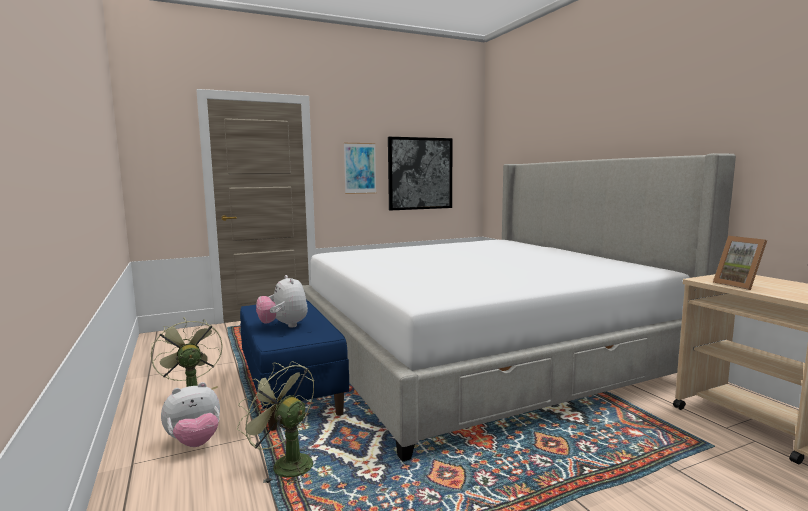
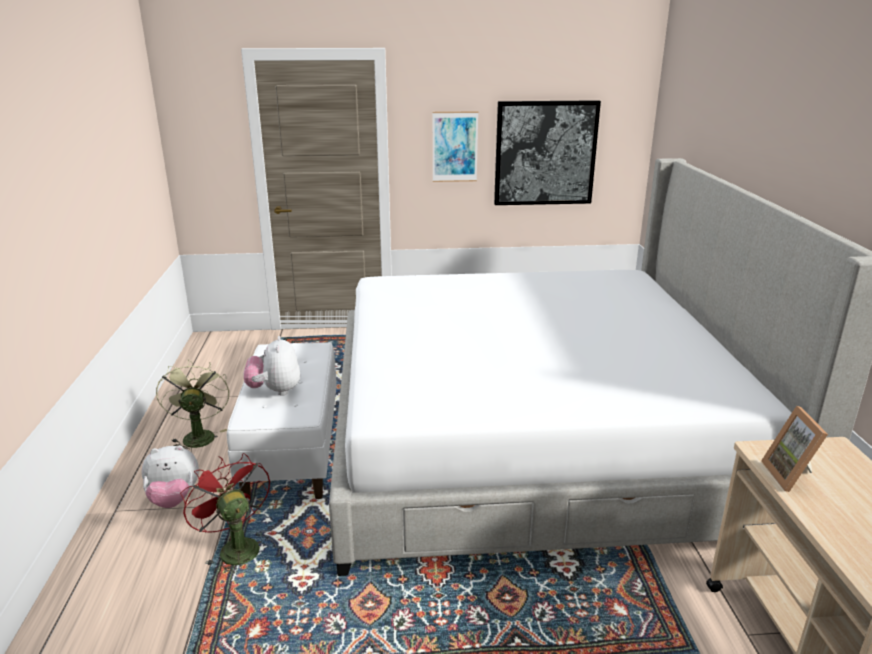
camera: 20 degrees right, 15 degrees up
green fan [237,361,314,485] -> red fan [180,453,270,573]
blue bench [240,300,349,431] -> white bench [227,342,337,502]

